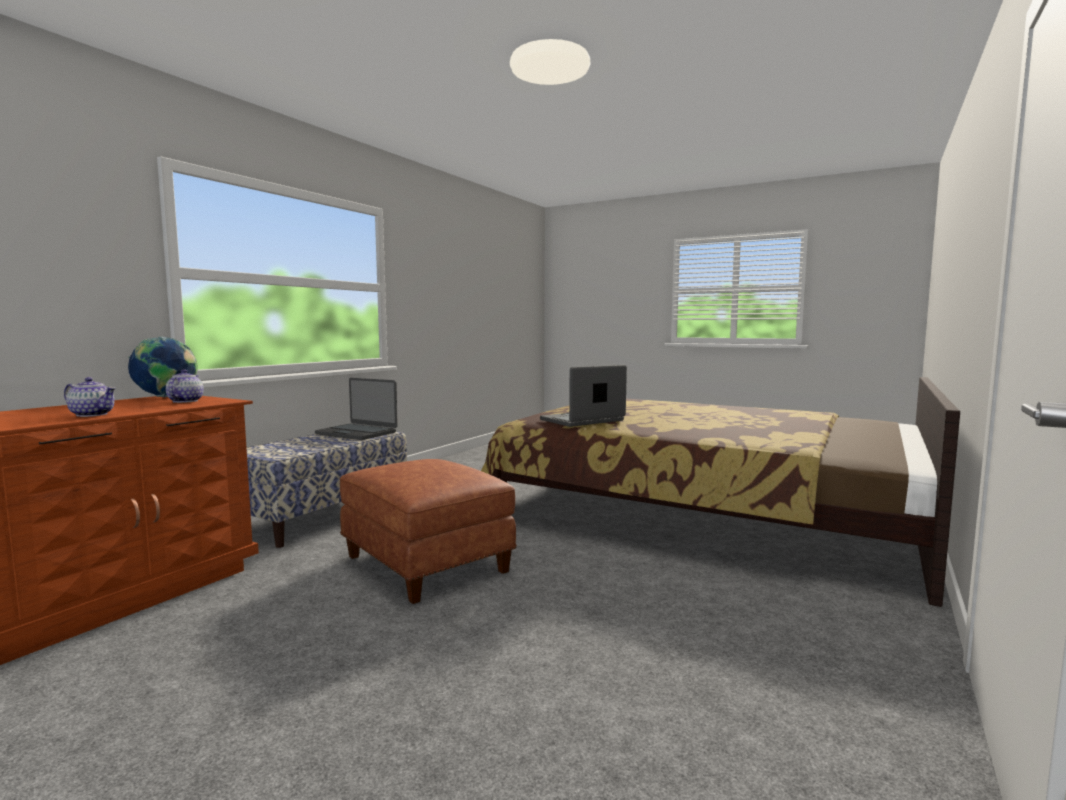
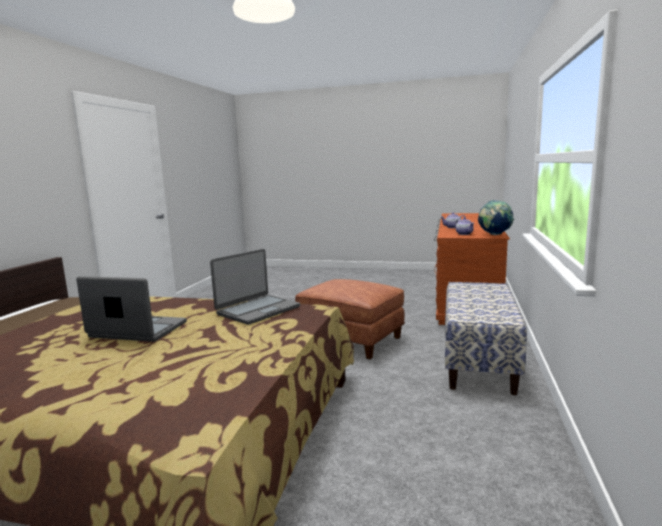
camera: 165 degrees right, 5 degrees up
laptop [315,378,398,440] -> laptop moved to [76,276,187,342]

